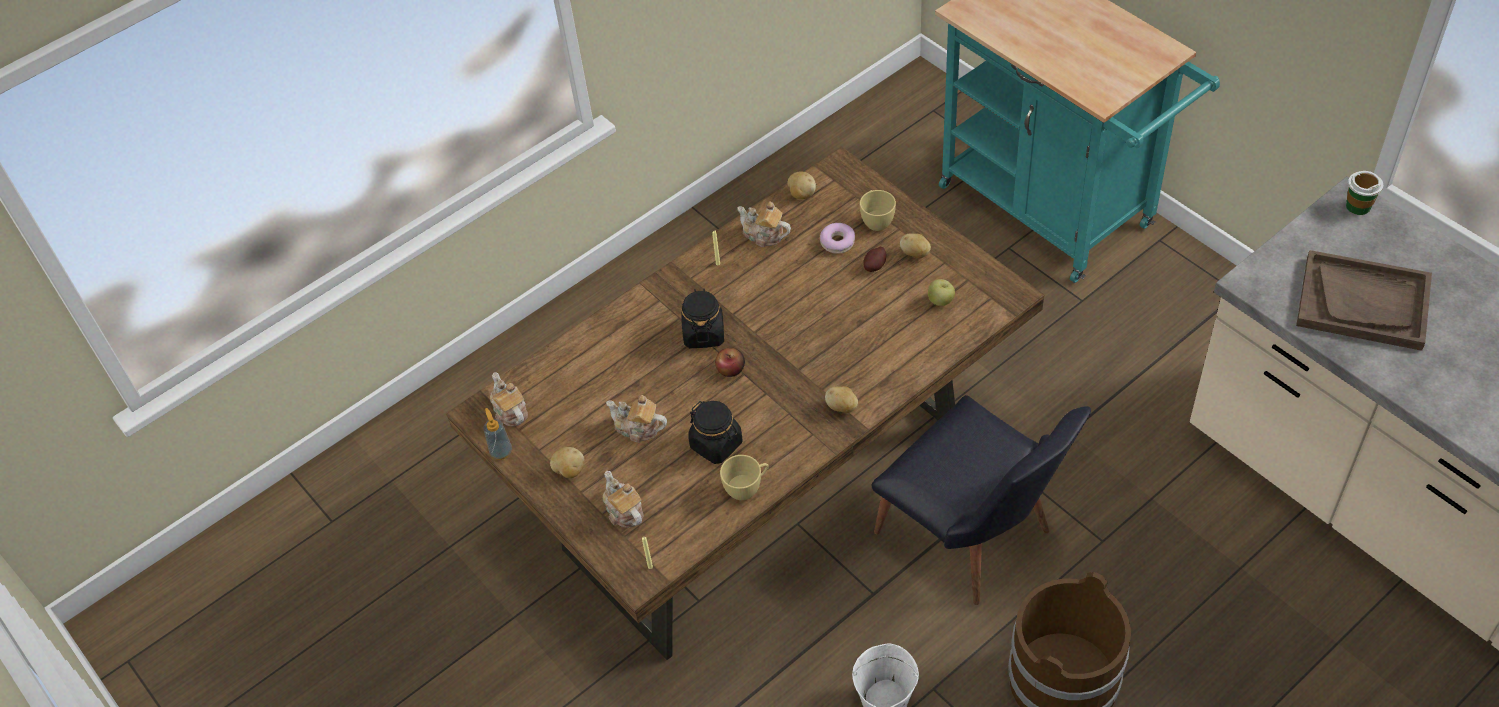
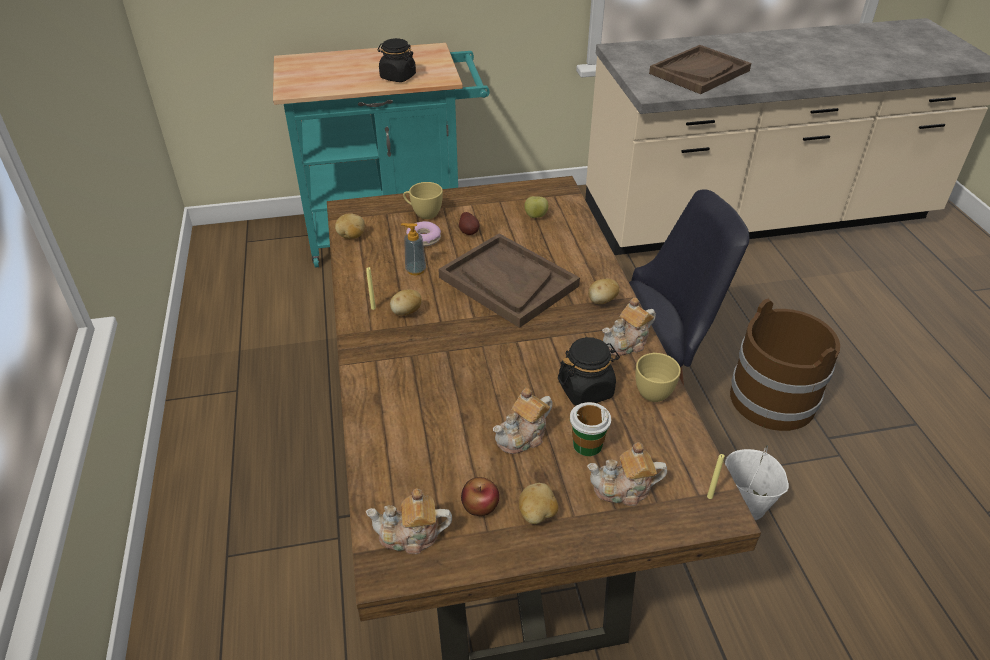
camera: 65 degrees left, 10 degrees down
soap dispenser [483,408,512,460] -> soap dispenser moved to [401,223,426,275]
black jar [681,289,724,348] -> black jar moved to [378,38,416,82]
apple [715,347,745,377] -> apple moved to [461,477,499,516]
teapot [737,201,791,247] -> teapot moved to [602,297,656,356]
potato [900,233,931,258] -> potato moved to [390,289,422,316]
cup [1346,171,1383,215] -> cup moved to [570,402,611,456]
none -> brown tray [438,234,580,328]

